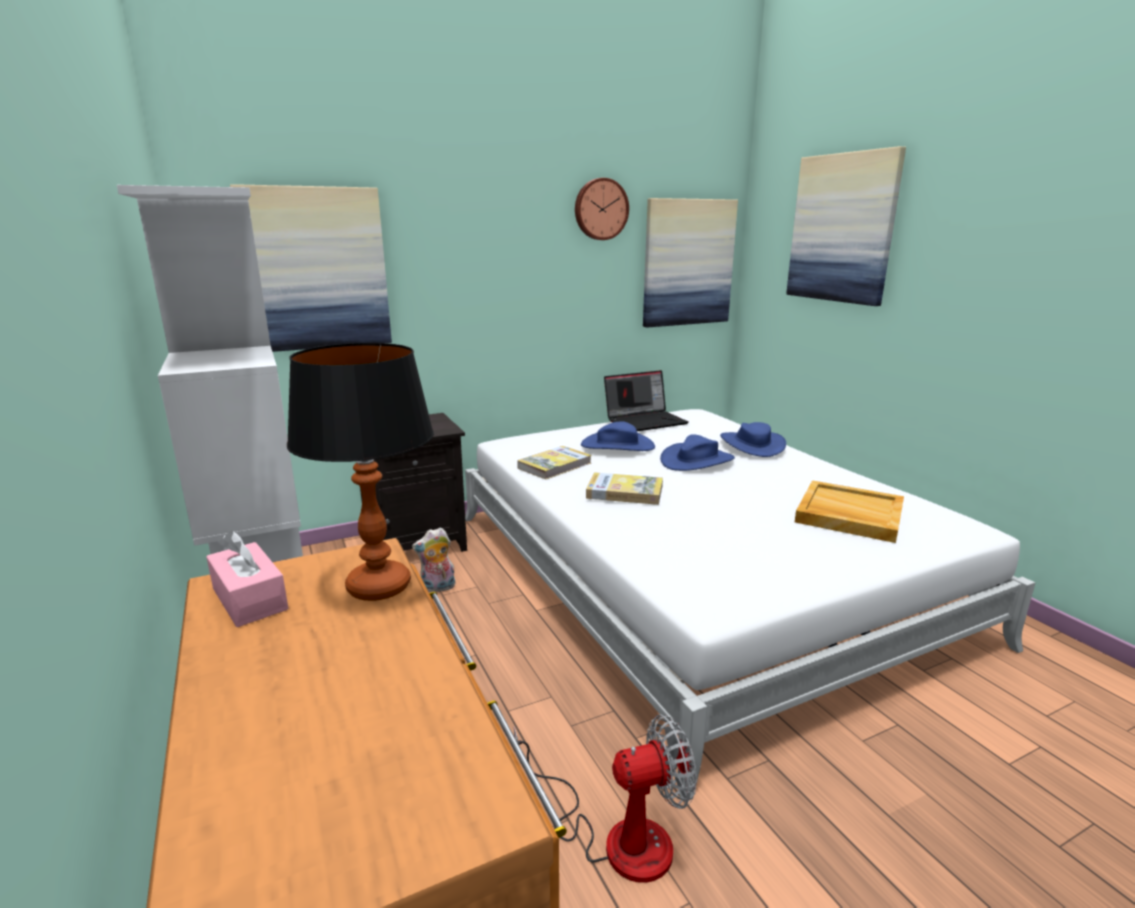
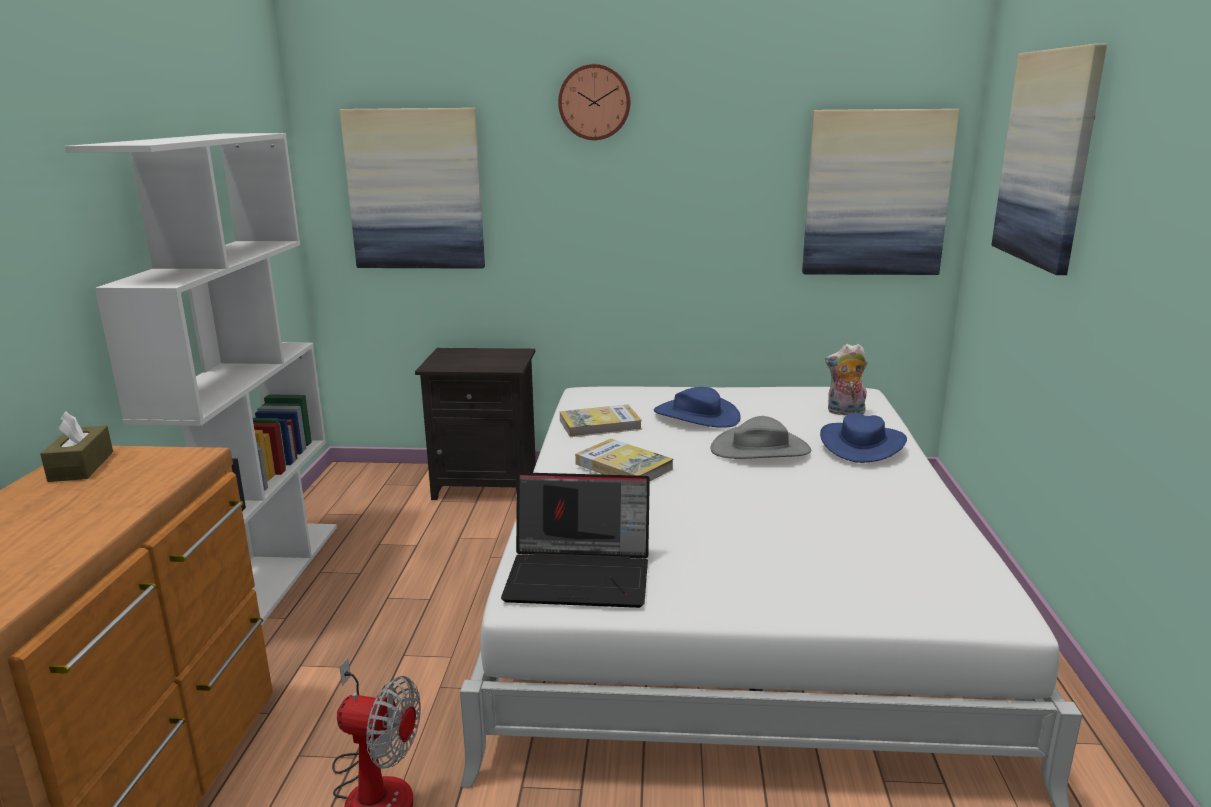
camera: 30 degrees right, 0 degrees up
pink tissue box [206,531,289,627] -> brown tissue box [40,411,113,482]
table lamp [287,343,434,601] -> none
plush toy [412,527,455,592] -> plush toy moved to [825,344,868,415]
wall clock [575,178,629,240] -> wall clock moved to [558,64,630,140]
laptop [604,370,688,431] -> laptop moved to [501,472,650,608]
blue hat [660,434,735,471] -> grey hat [711,416,811,459]
beige tray [795,480,904,543] -> none

